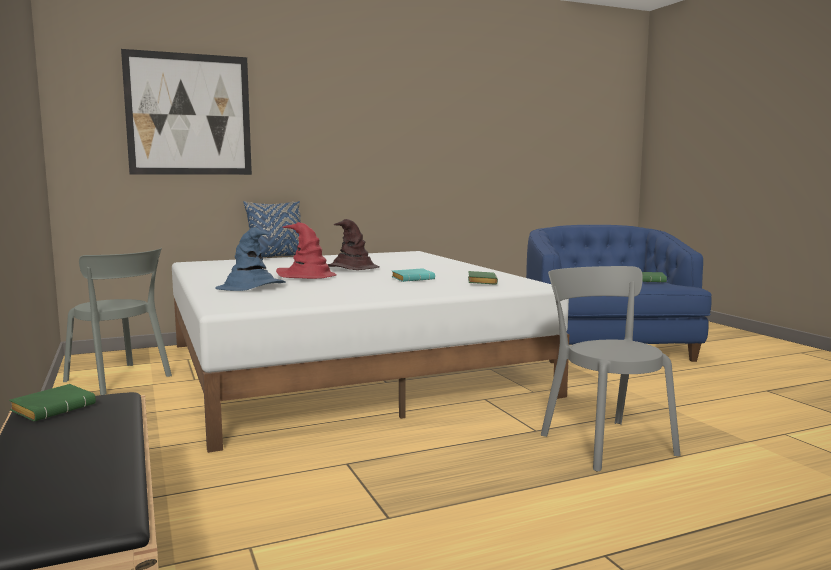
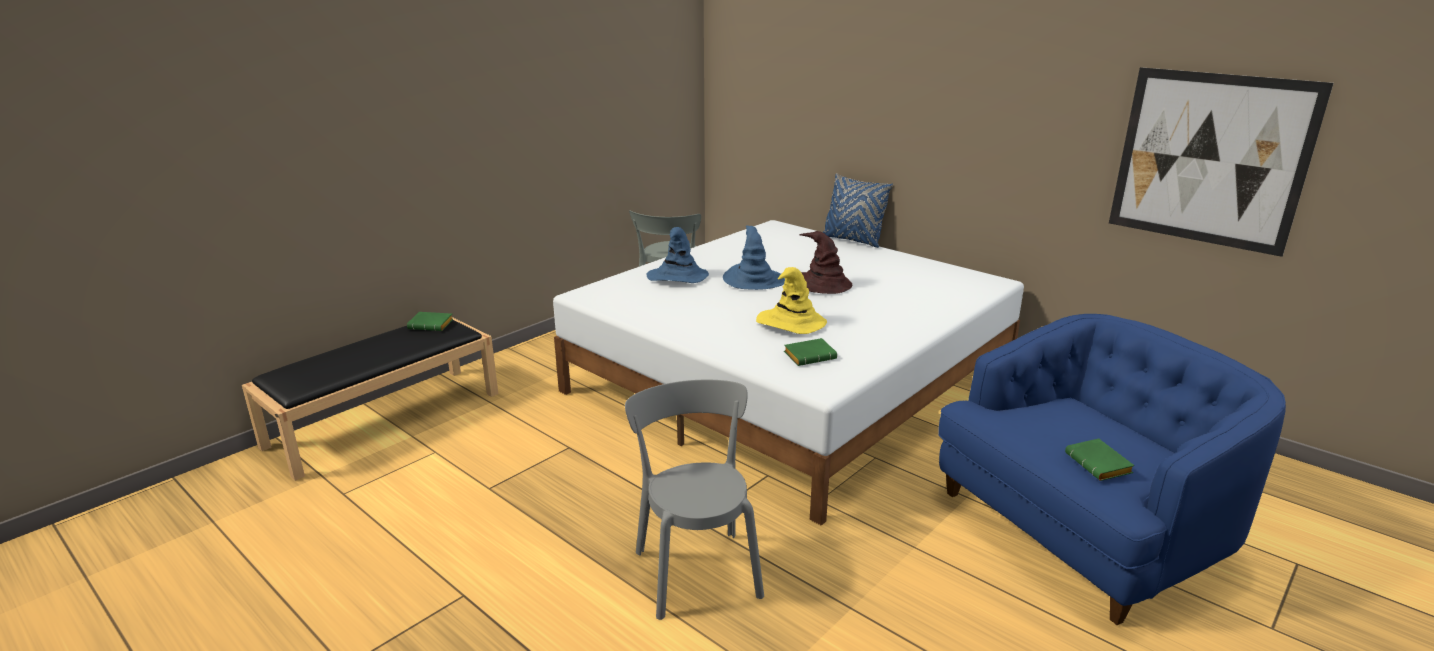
camera: 65 degrees right, 15 degrees up
picture [121,49,252,175] -> picture moved to [1109,67,1334,257]
red hat [276,222,337,279] -> blue hat [723,226,785,290]
turquoise book [391,268,435,282] -> yellow hat [756,267,827,334]
grey chair [541,266,680,472] -> grey chair turned 60 degrees counterclockwise [625,380,764,620]

